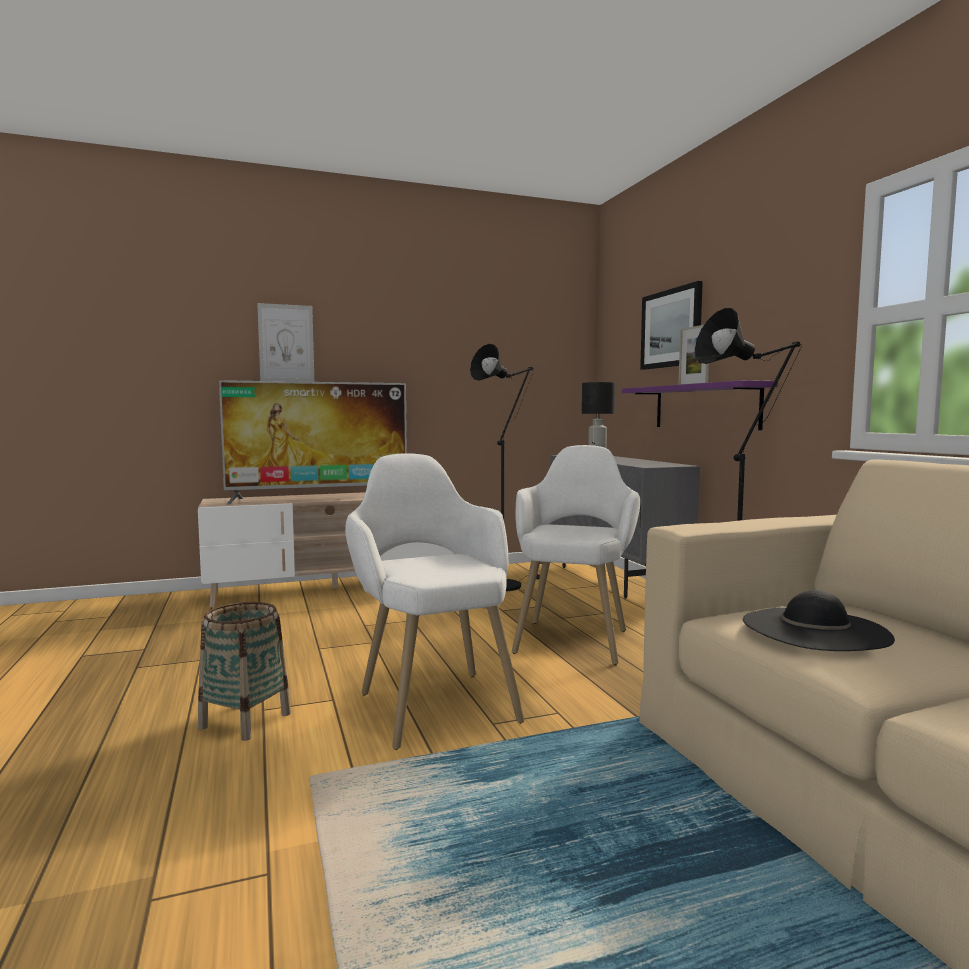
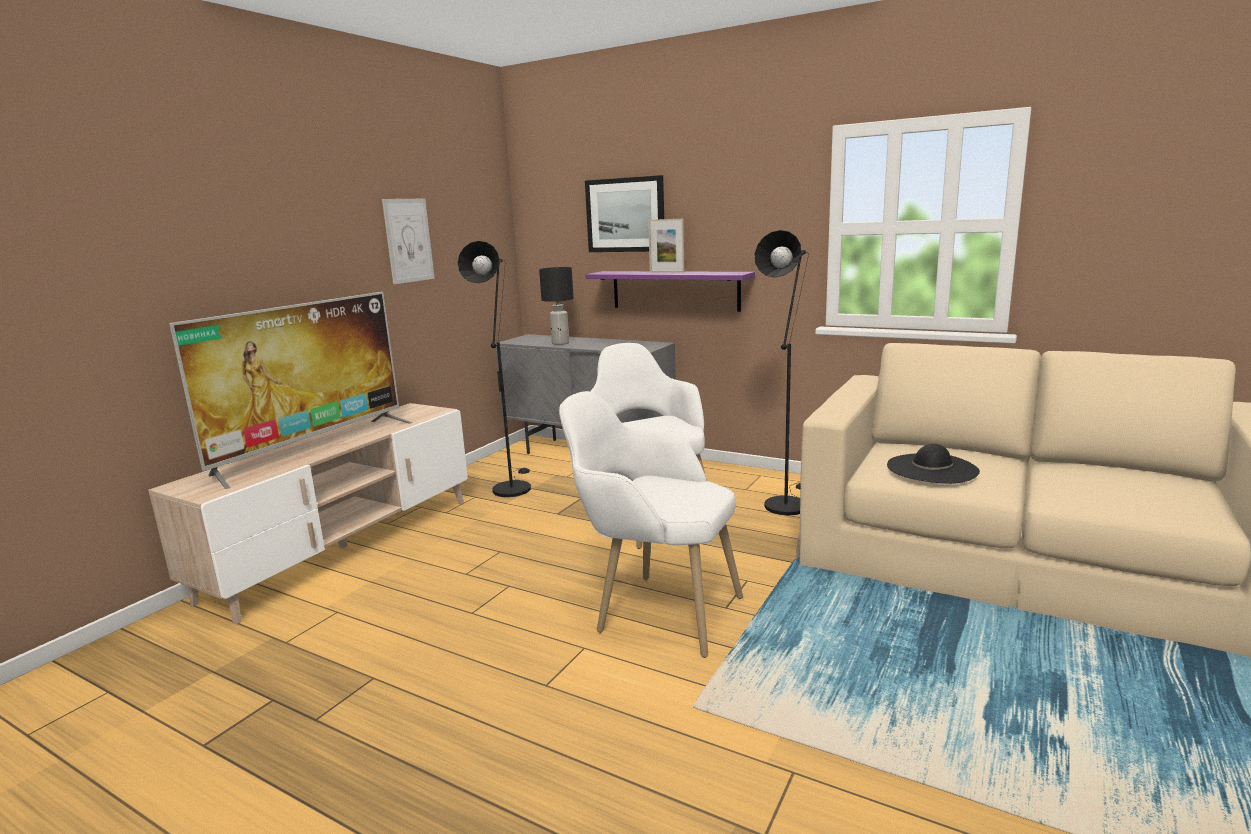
camera: 40 degrees left, 10 degrees up
basket [198,602,291,741] -> none
picture [257,303,314,382] -> picture moved to [382,199,435,284]

